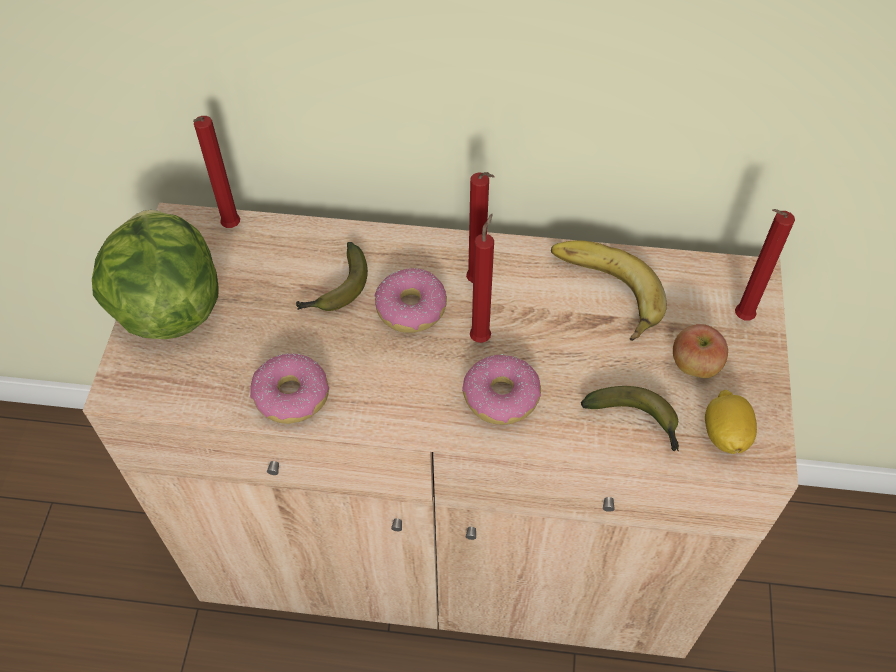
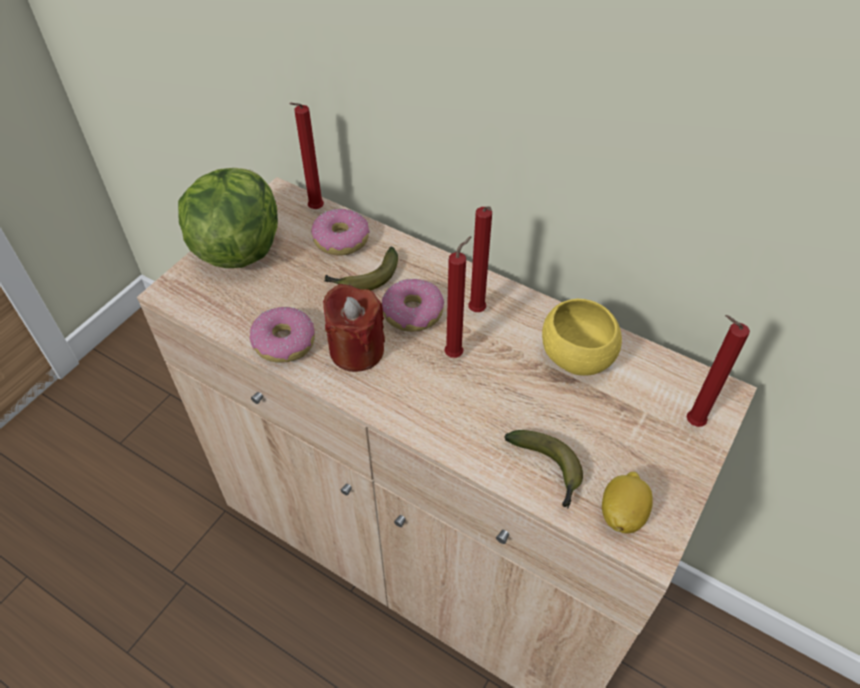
camera: 25 degrees right, 5 degrees down
donut [462,354,541,425] -> donut moved to [311,208,370,256]
banana [551,241,667,341] -> yellow bowl [542,299,622,376]
apple [673,324,728,378] -> none
none -> red candle [323,284,385,372]

